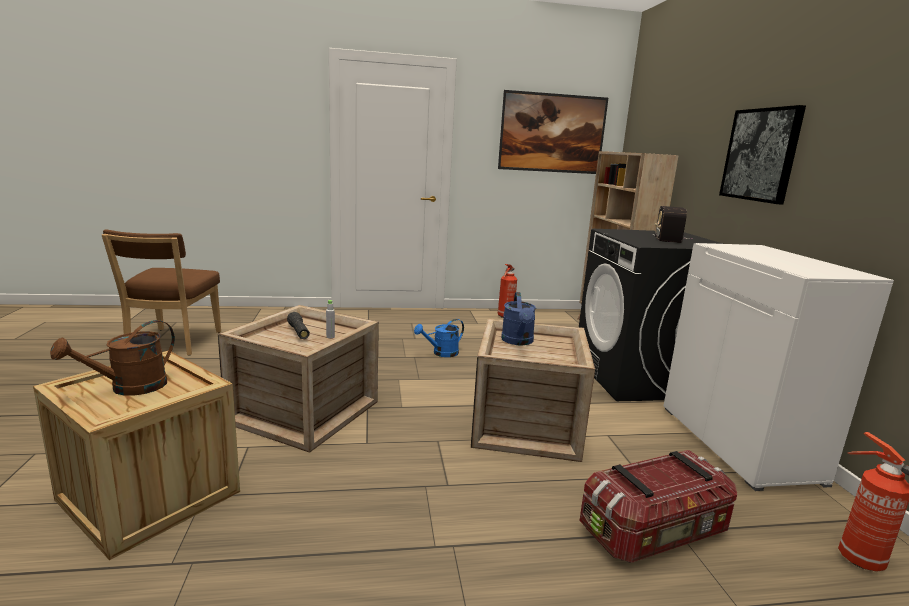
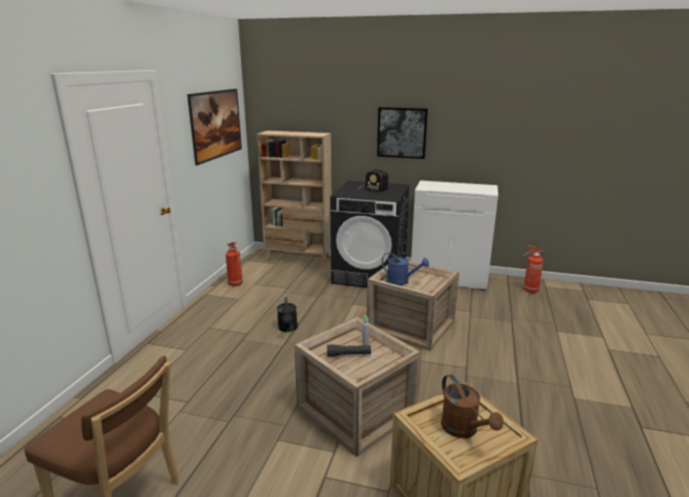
camera: 65 degrees left, 5 degrees up
blue watering can [414,319,464,357] -> black watering can [277,297,298,332]
storage box [579,450,737,563] -> none

